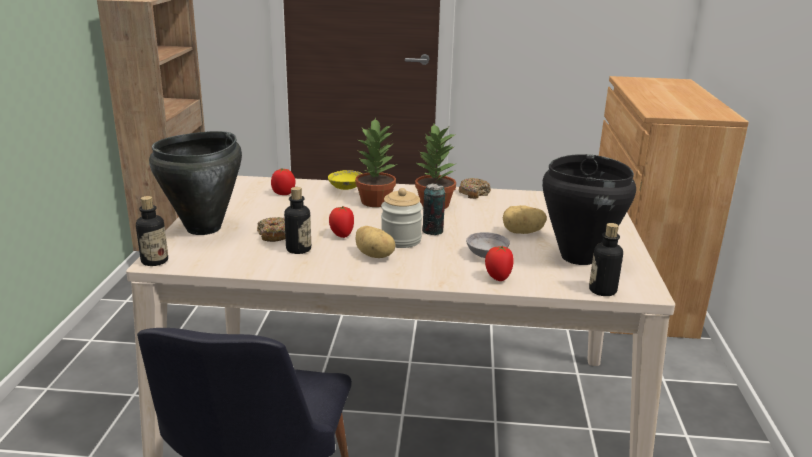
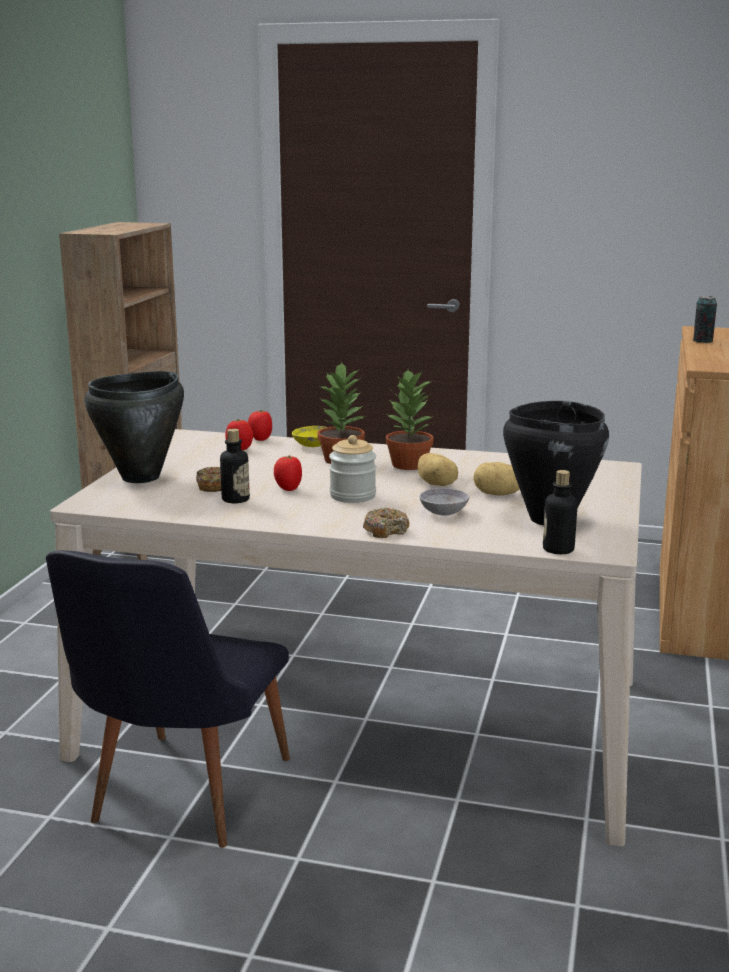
camera: 10 degrees right, 5 degrees down
bottle [136,196,168,266] -> none
potato [355,226,395,258] -> potato moved to [417,453,458,486]
can [422,183,445,235] -> can moved to [693,296,717,343]
donut [459,178,491,199] -> donut moved to [363,508,410,538]
tomato [485,245,514,281] -> tomato moved to [248,410,272,441]

